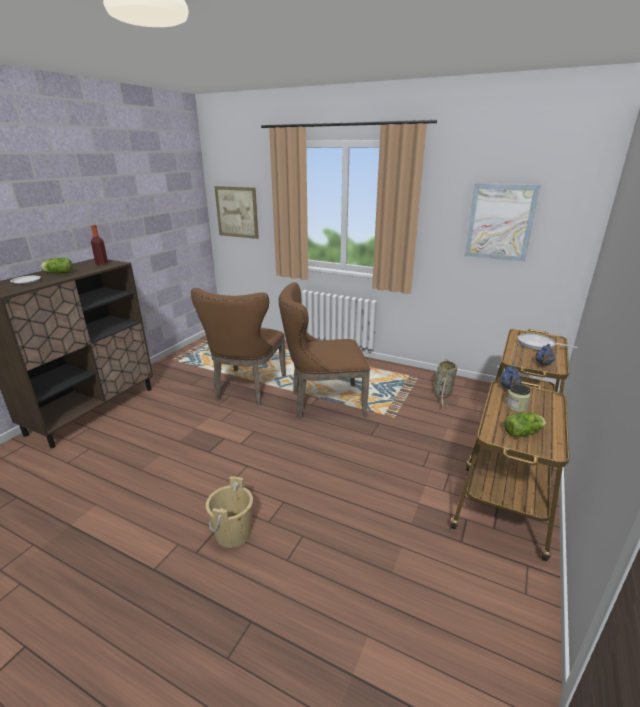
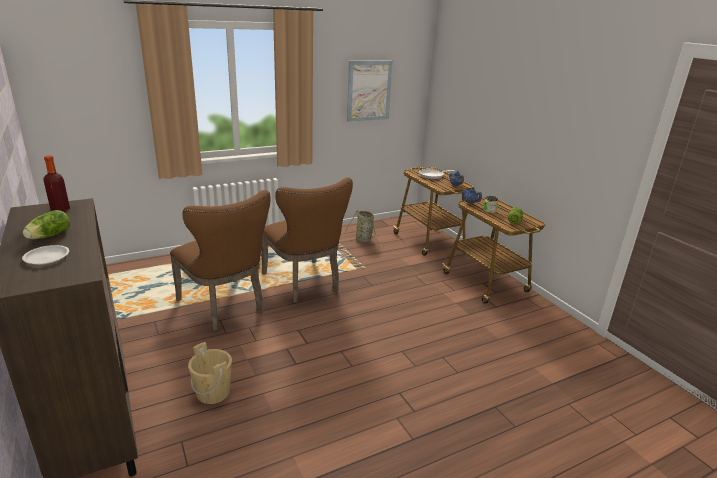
camera: 55 degrees left, 0 degrees up
beige bucket [206,476,253,548] -> beige bucket moved to [188,342,232,404]
picture [214,186,259,239] -> none
brown chair [279,282,370,418] -> brown chair turned 60 degrees counterclockwise [261,177,353,302]

